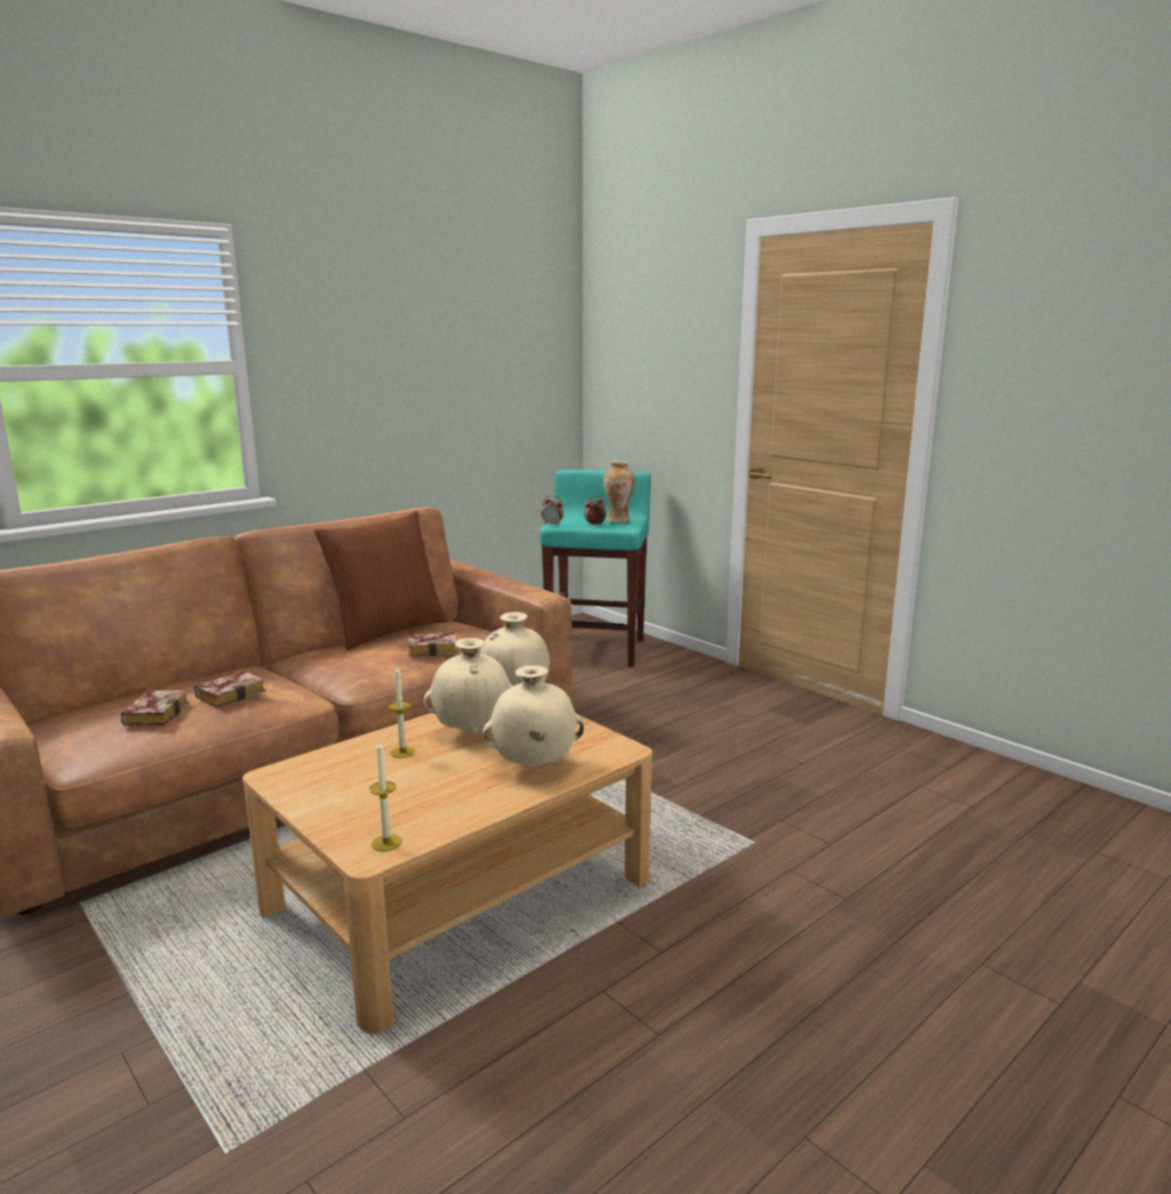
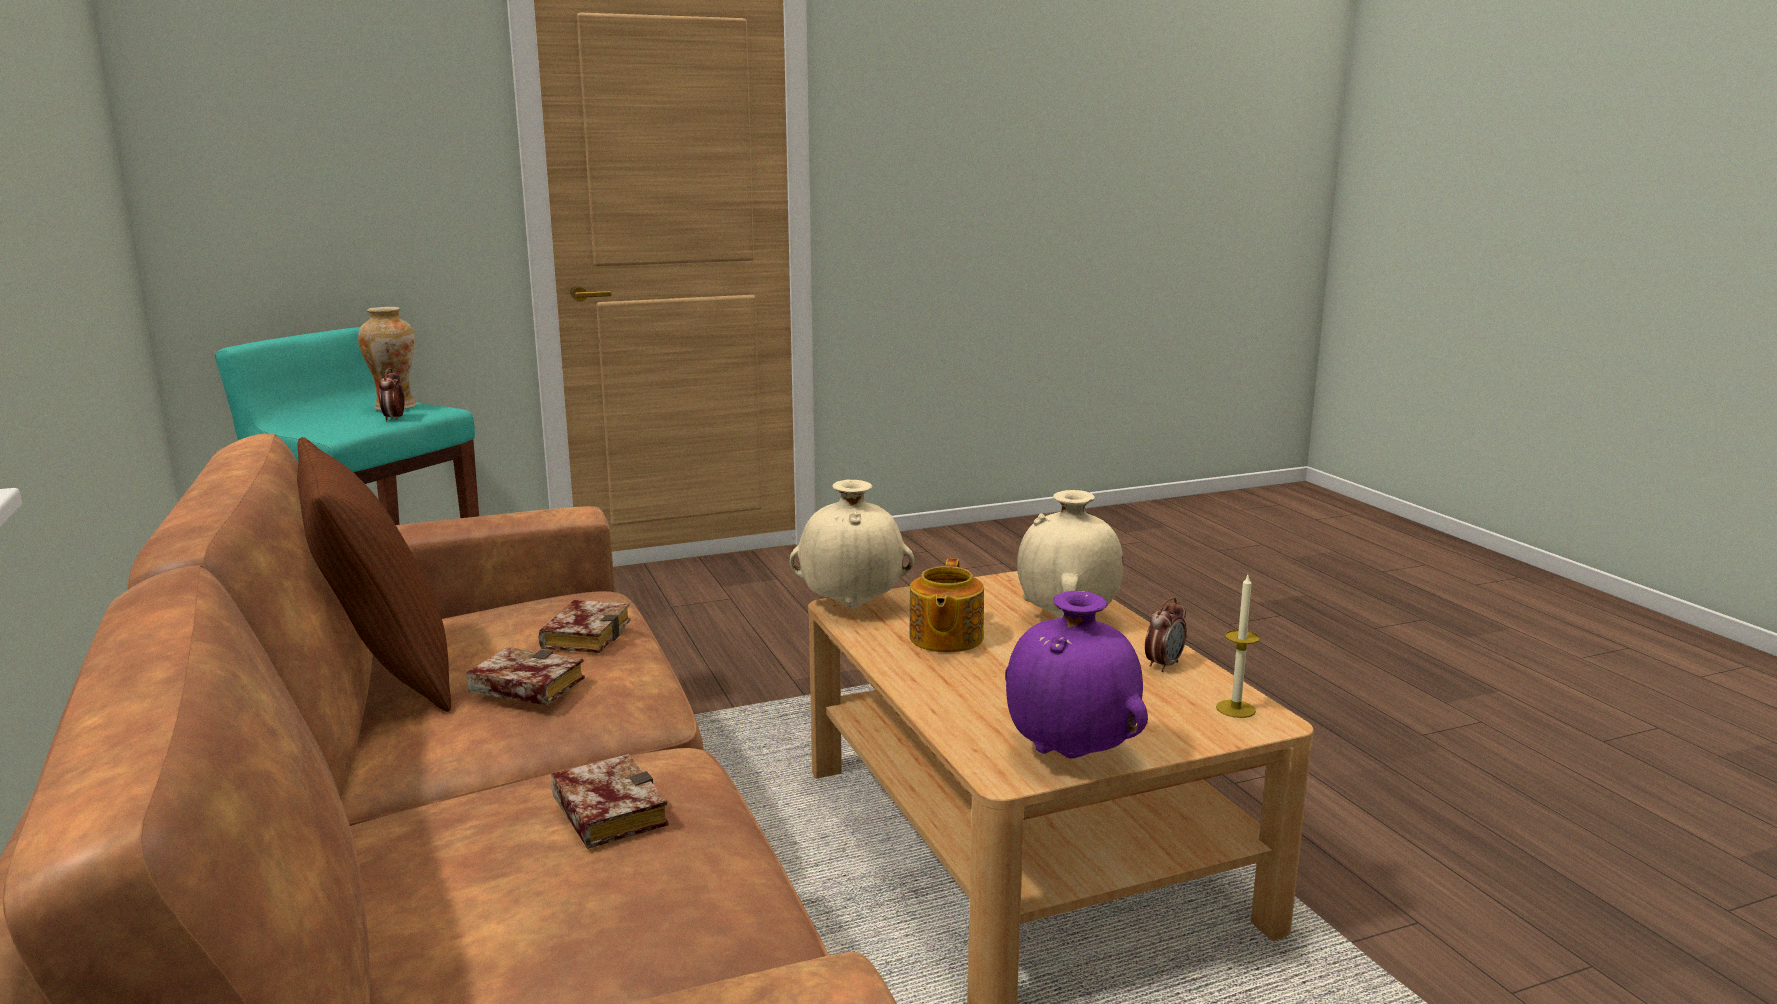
camera: 70 degrees left, 0 degrees up
book [121,690,189,725] -> book moved to [466,647,585,706]
candle [389,666,416,758] -> none
beige vase [424,638,513,734] -> teapot [909,558,984,652]
alarm clock [541,495,564,526] -> alarm clock moved to [1145,597,1187,672]
none -> purple vase [1005,591,1148,759]

